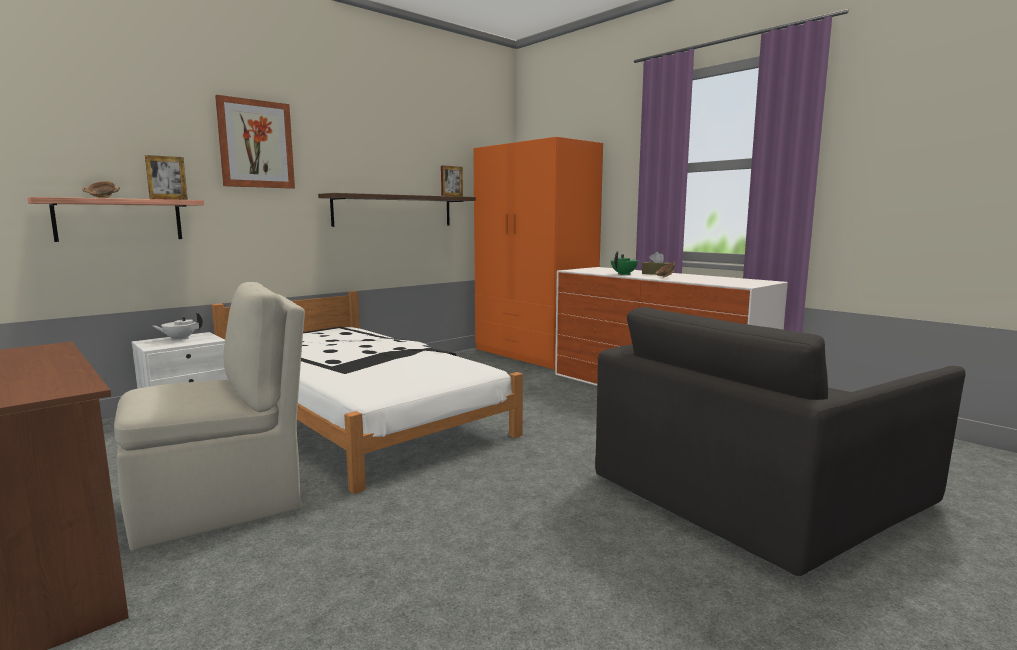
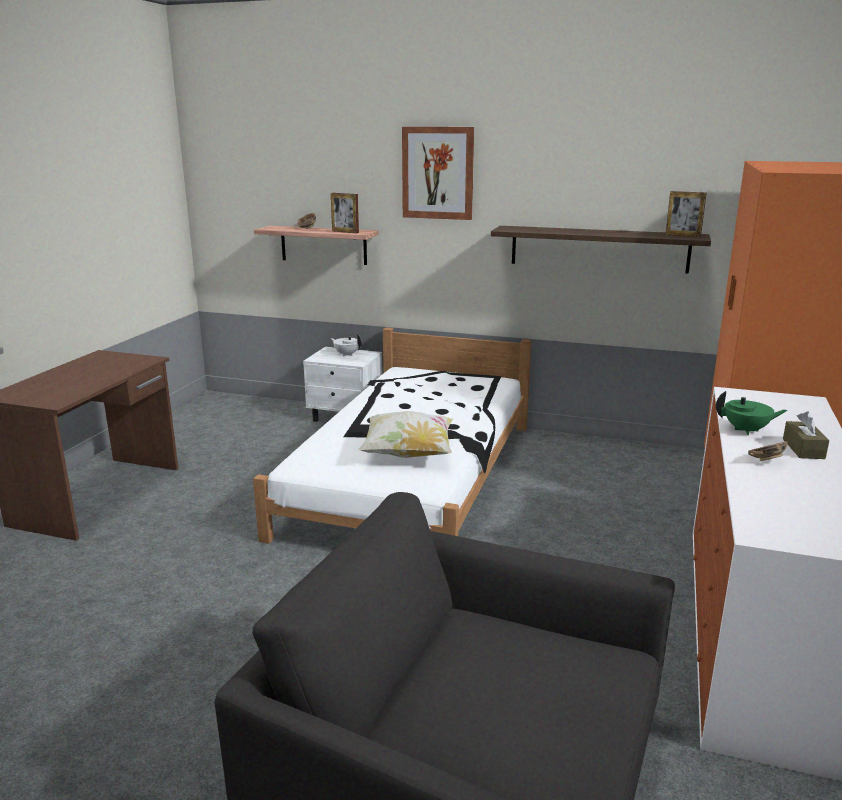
camera: 60 degrees right, 10 degrees up
beige chair [114,282,305,551] -> none
none -> pillow [358,411,453,458]

